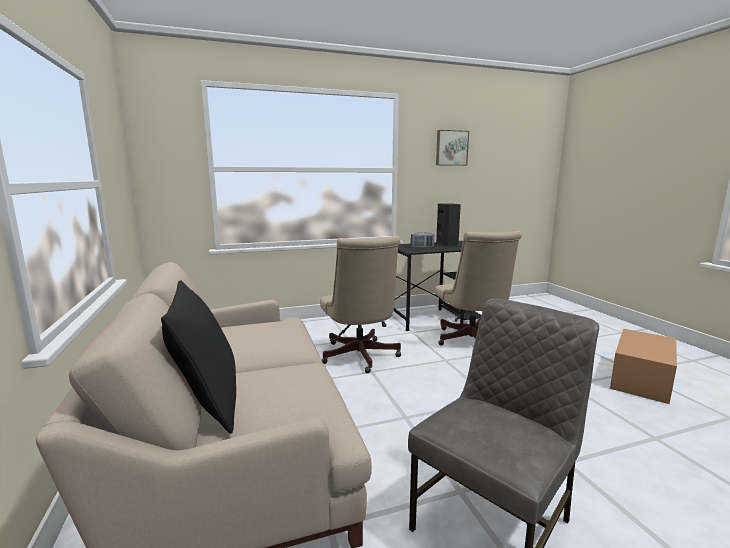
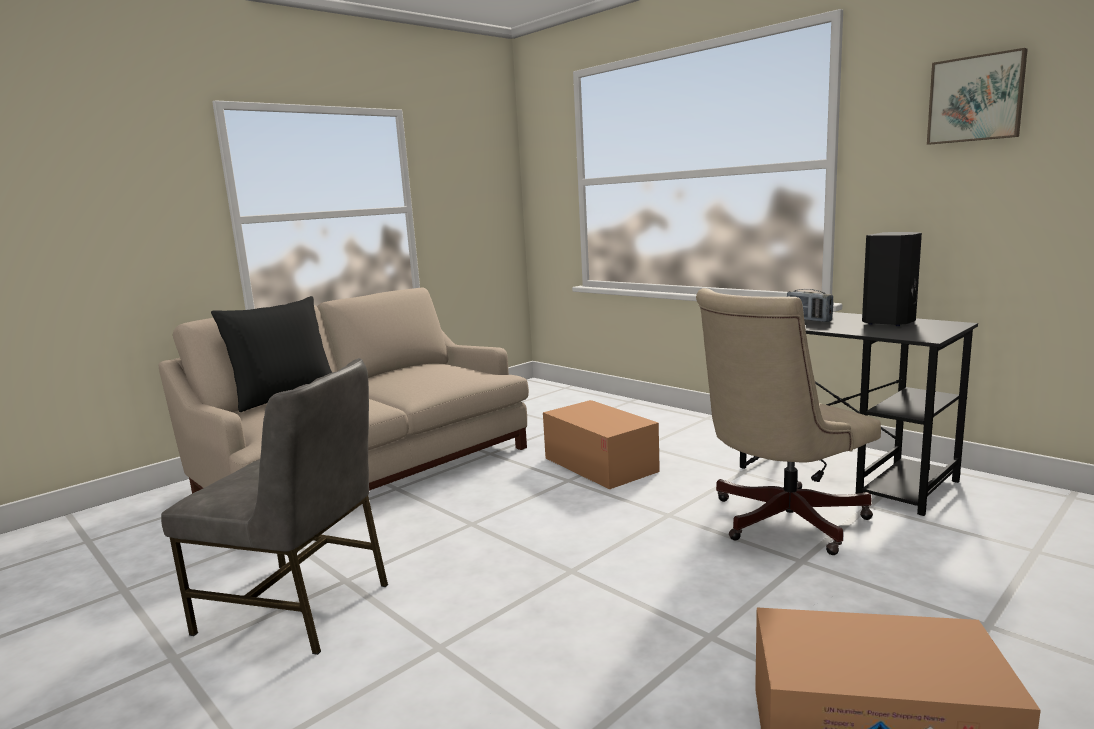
camera: 65 degrees right, 0 degrees up
beige office chair [320,236,401,373] -> cardboard box [543,400,660,489]

